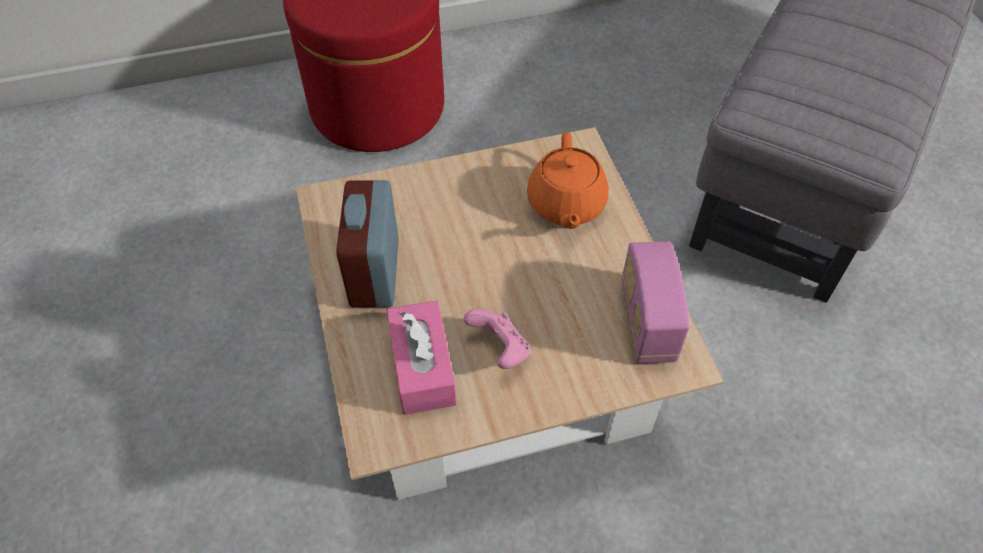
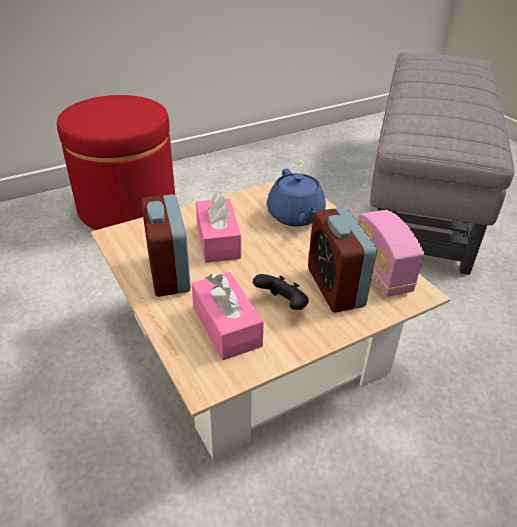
camera: 15 degrees left, 15 degrees down
pink game controller [464,309,531,369] -> black game controller [253,274,309,310]
orange teapot [527,132,609,229] -> blue teapot [267,169,326,227]
none -> pink tissue box [196,190,241,263]
none -> alarm clock [308,207,377,313]

